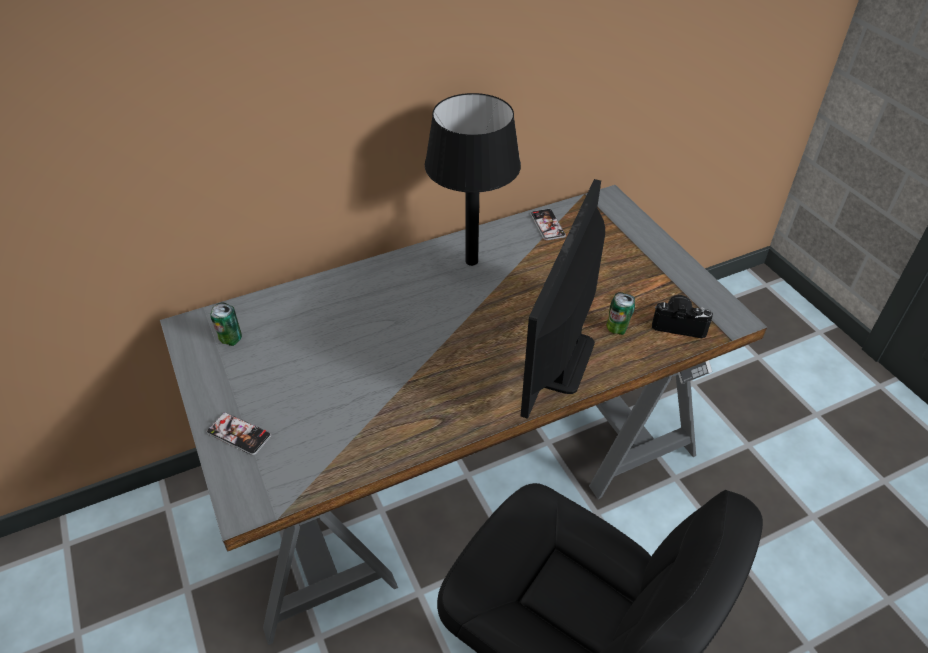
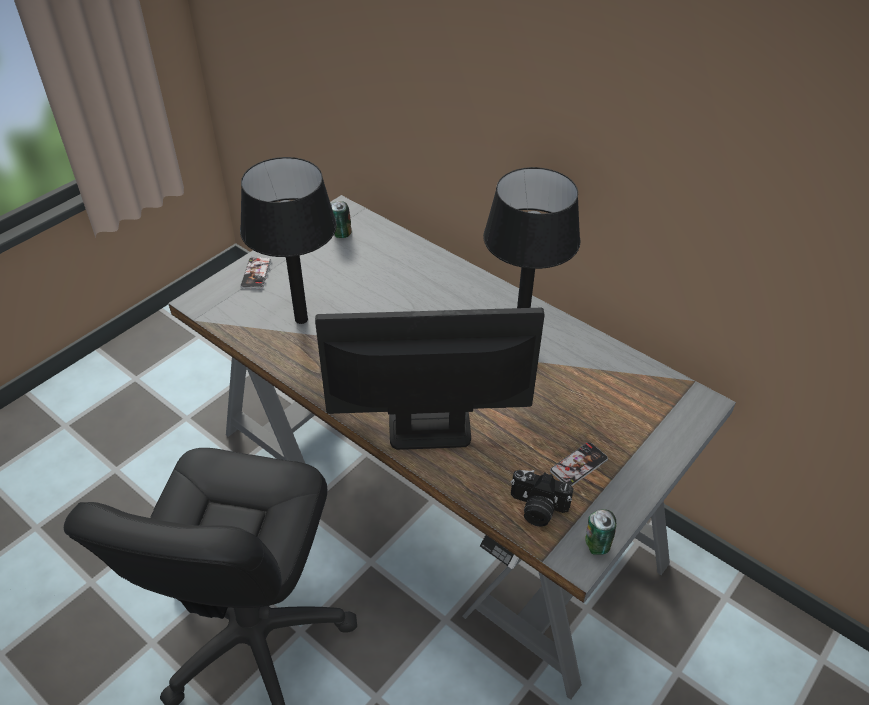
camera: 65 degrees right, 0 degrees up
phone [530,209,566,240] -> phone moved to [550,442,608,486]
can [606,292,635,335] -> can moved to [585,509,616,555]
camera [652,295,713,338] -> camera turned 120 degrees clockwise [511,470,574,527]
none -> black table lamp [240,157,337,324]

